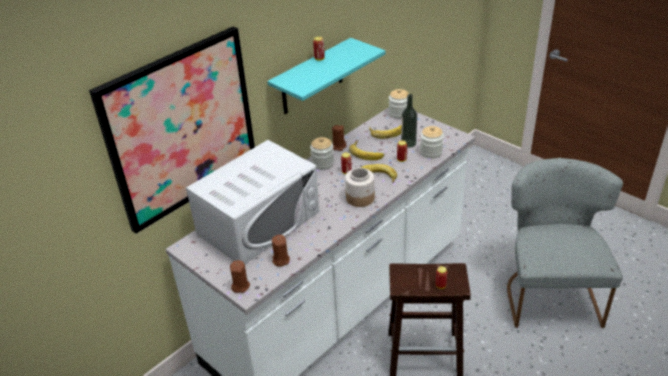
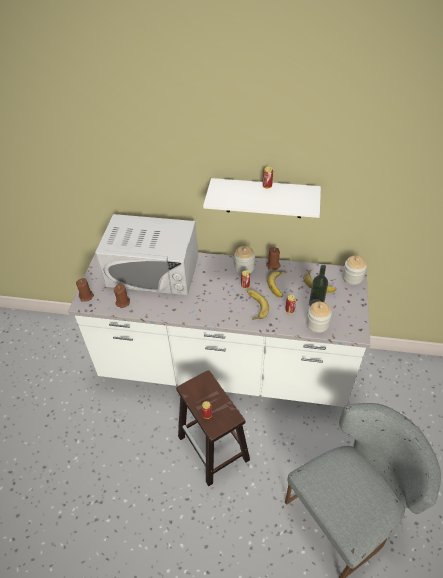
camera: 55 degrees right, 10 degrees up
picture [89,26,255,234] -> none
turquoise shelf [267,38,386,114] -> white shelf [203,178,321,218]
jar [345,168,375,207] -> none

